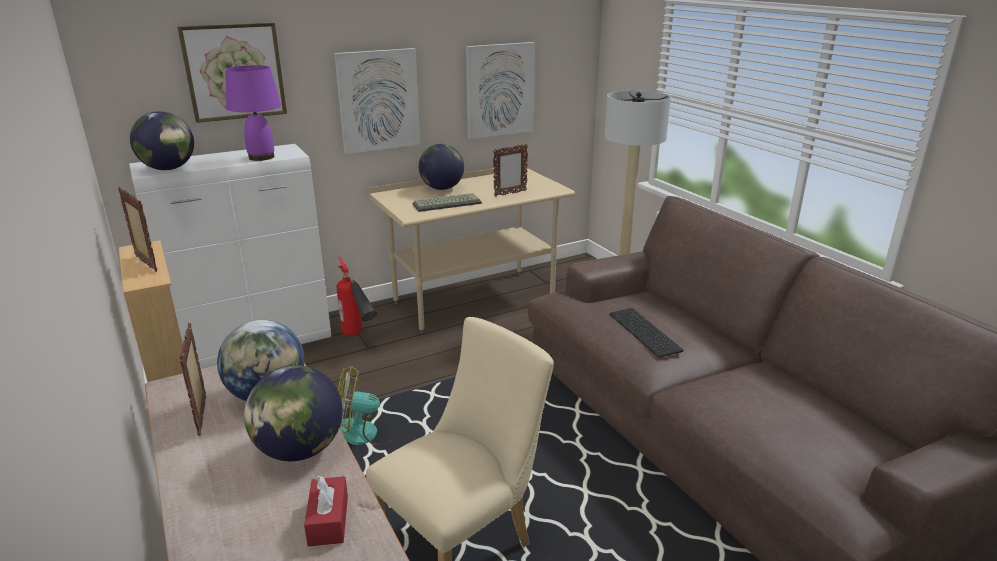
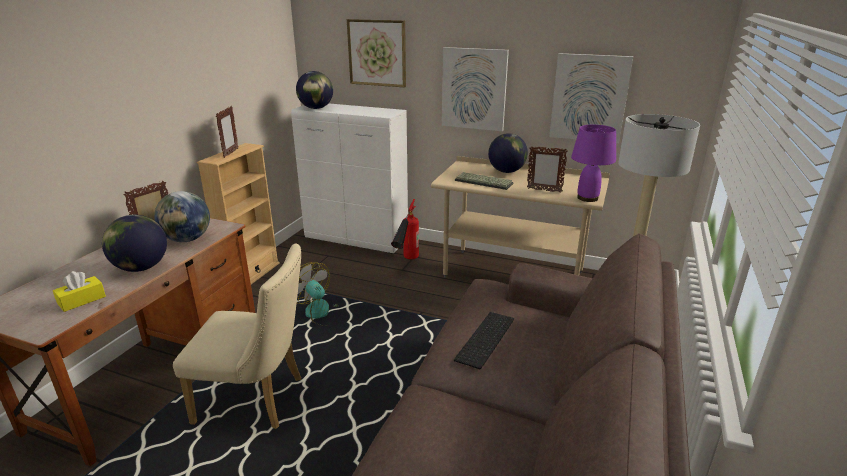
camera: 50 degrees right, 0 degrees up
purple table lamp [225,65,281,161] -> purple table lamp moved to [571,125,616,202]
red tissue box [304,475,348,547] -> yellow tissue box [53,271,106,312]

